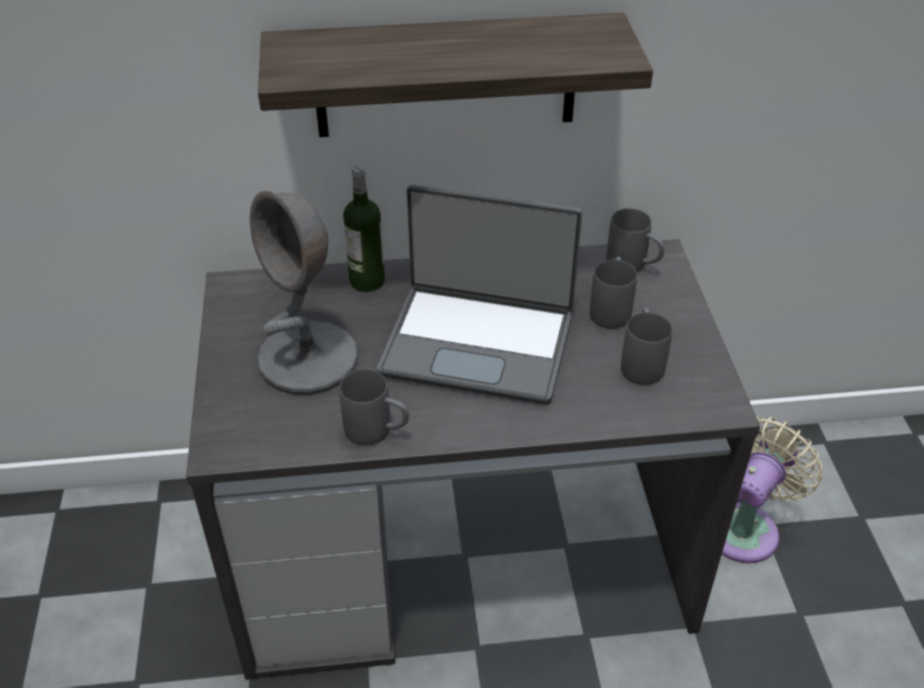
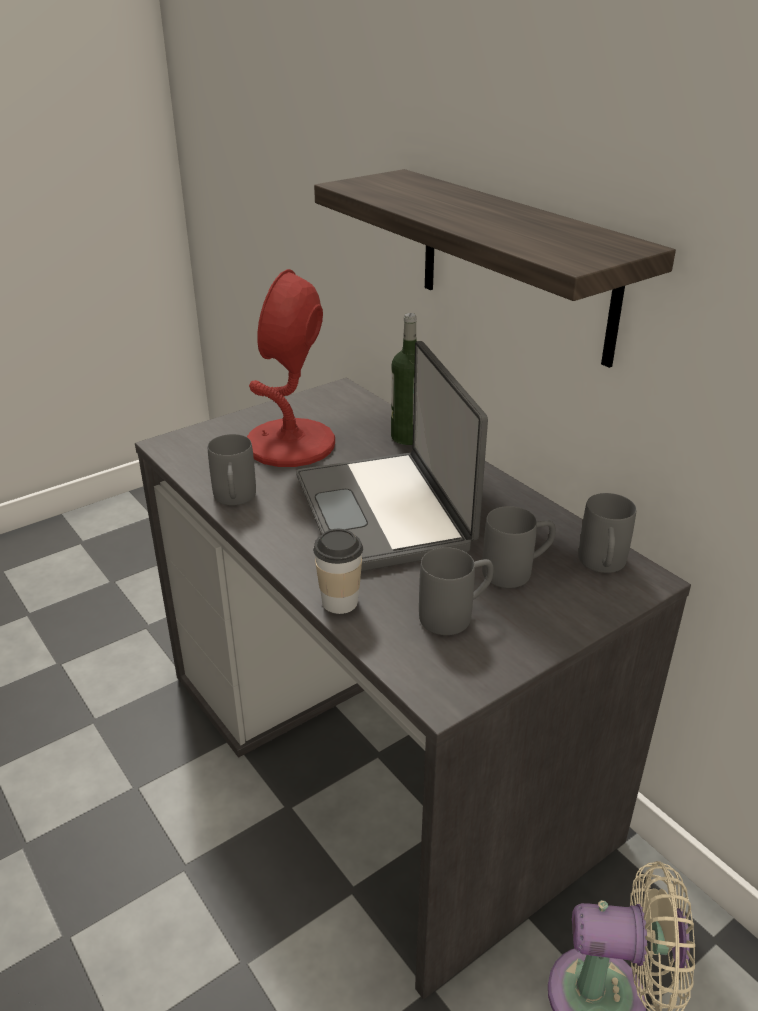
camera: 60 degrees right, 10 degrees down
grey table lamp [250,191,358,395] -> red table lamp [247,269,335,467]
none -> cup [313,529,363,614]

